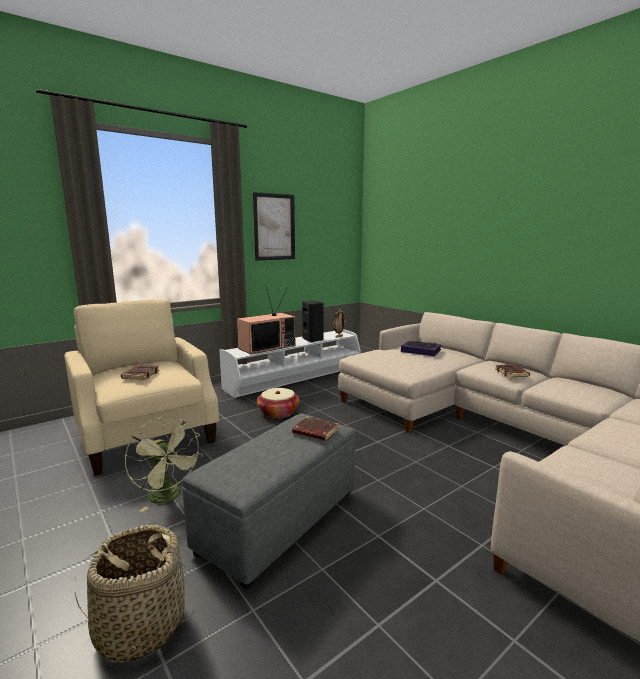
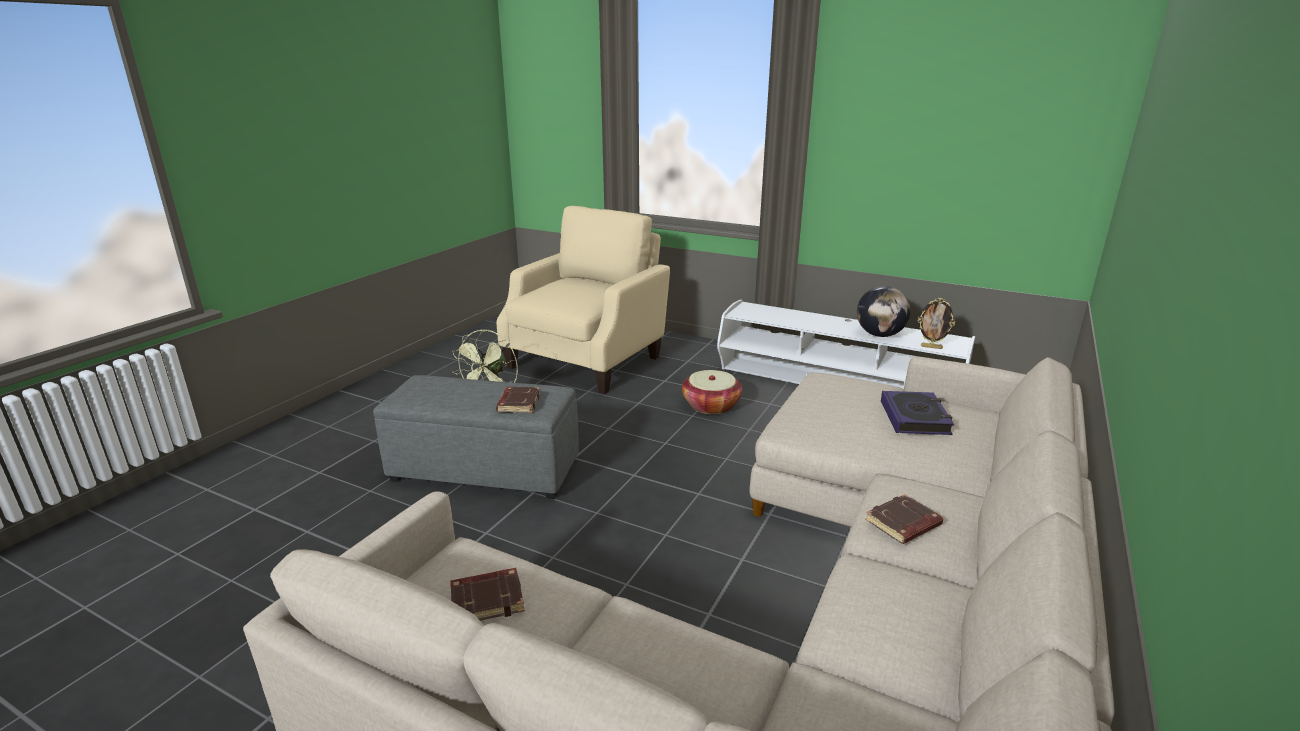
camera: 65 degrees right, 10 degrees up
basket [75,525,194,662] -> none
brown book [121,365,160,380] -> brown book moved to [450,568,525,621]
television [237,286,295,354] -> none
picture [253,192,295,261] -> none
black speaker [302,301,324,342] -> globe [857,286,911,337]

